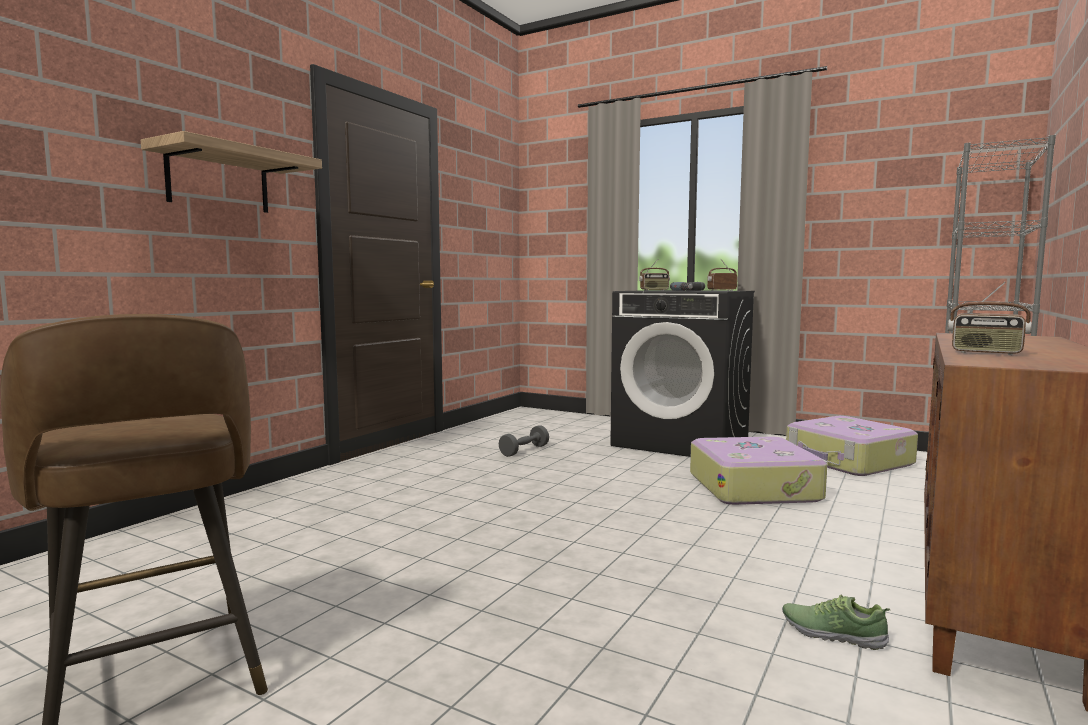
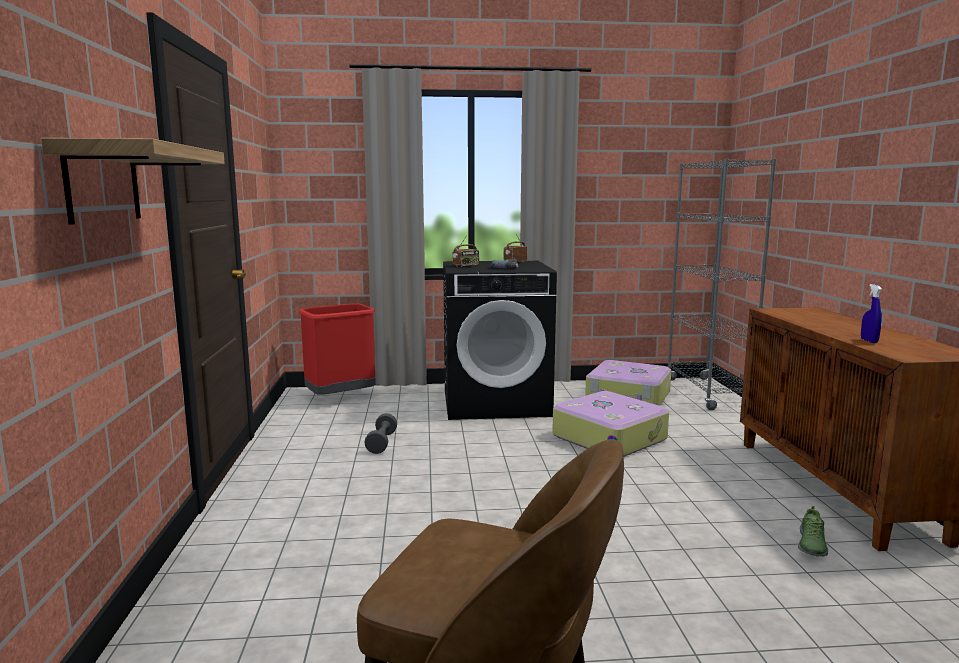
camera: 35 degrees left, 5 degrees up
shoe [782,595,890,650] -> shoe turned 60 degrees counterclockwise [798,506,828,557]
radio [948,282,1032,355] -> blue spray bottle [861,284,882,343]
none -> red trash can [299,303,376,395]

